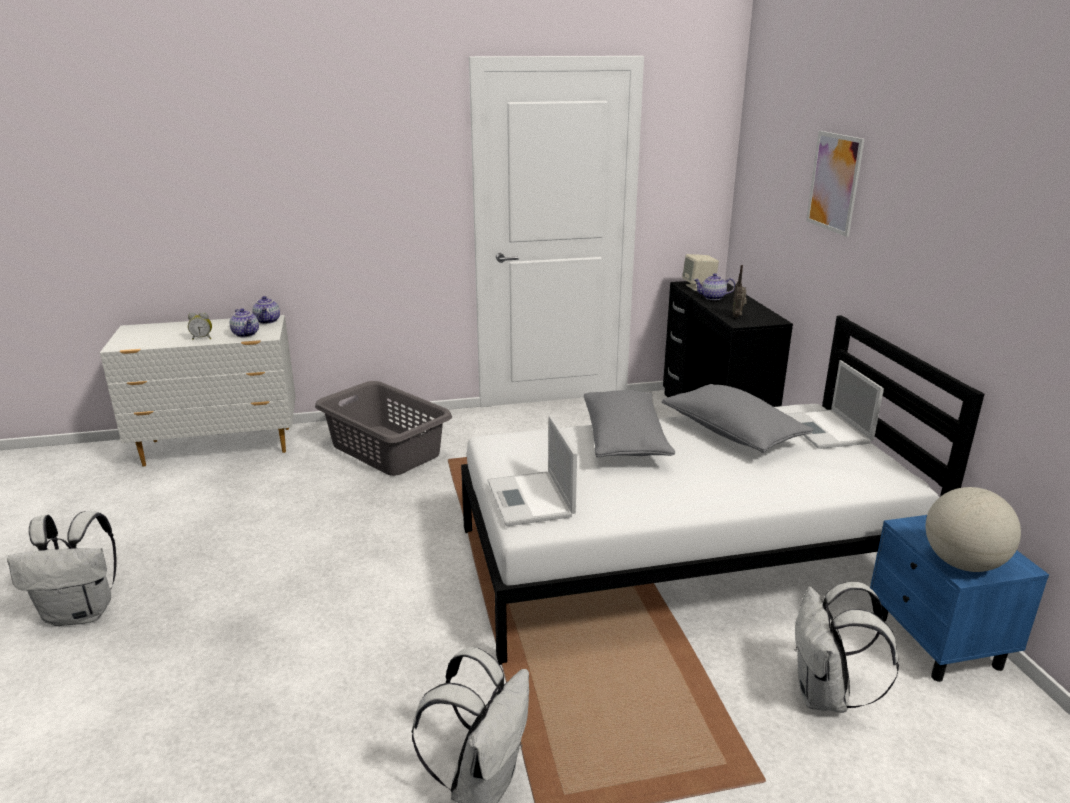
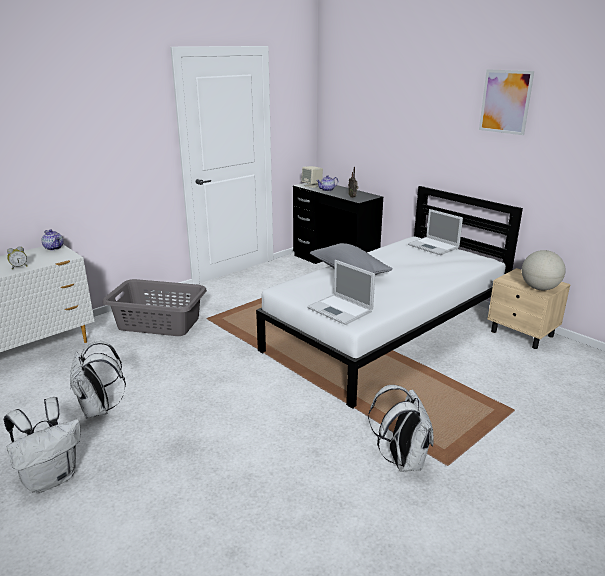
camera: 30 degrees left, 0 degrees up
teapot [230,308,259,337] -> none
grey pillow [662,384,814,453] -> none
white backpack [795,582,899,713] -> white backpack moved to [70,341,126,419]
picture [806,131,865,237] -> picture moved to [479,69,534,135]
blue nightstand [870,515,1049,682] -> beige nightstand [488,268,571,349]

